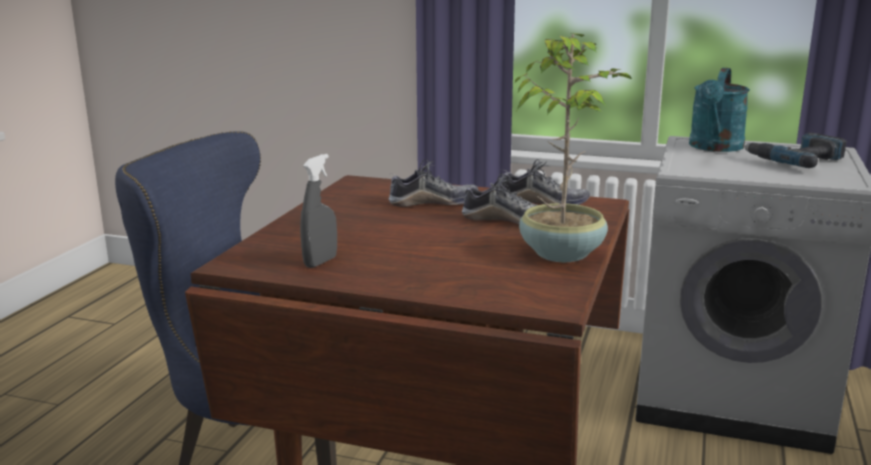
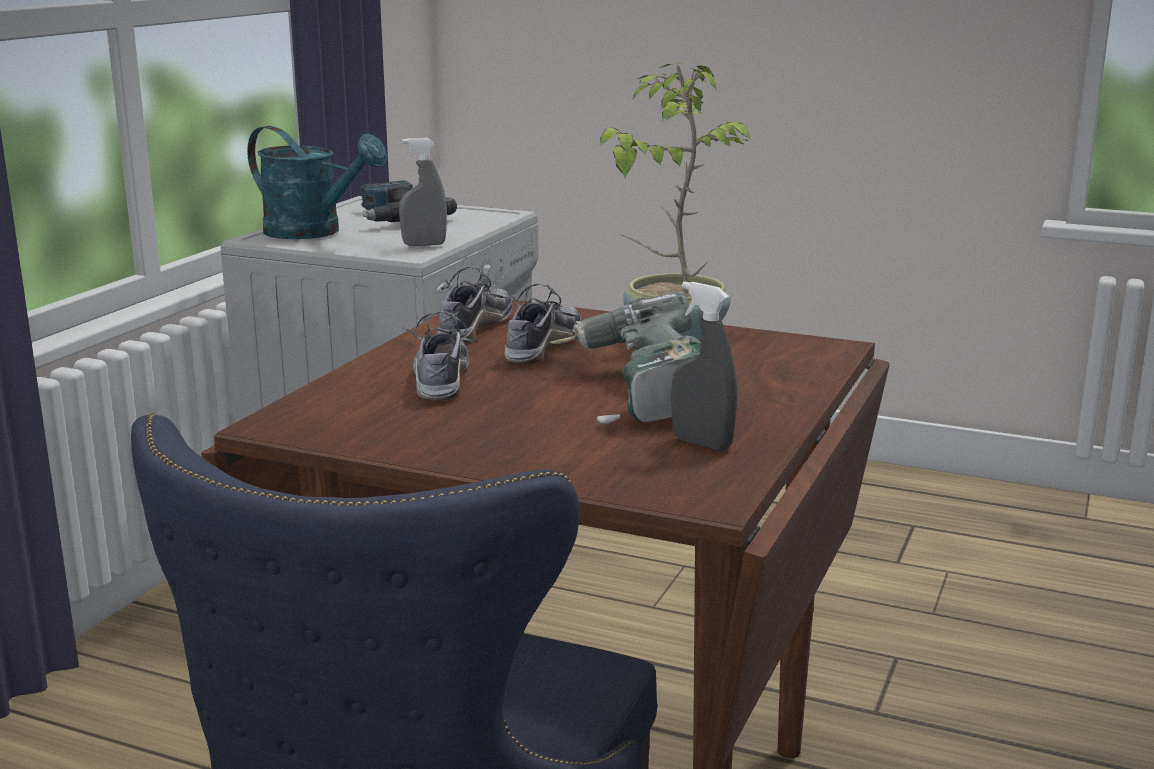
camera: 85 degrees left, 0 degrees up
none -> grey spray bottle [399,138,447,246]
none -> power drill [550,292,702,424]

